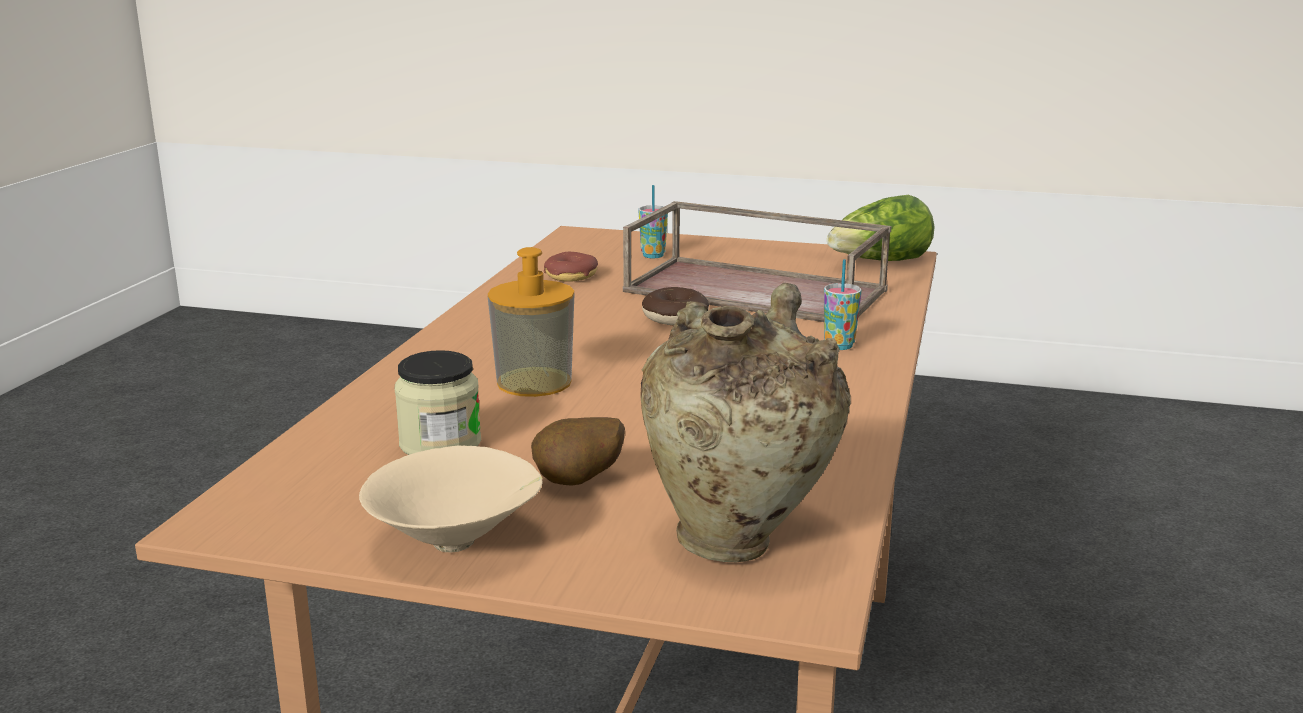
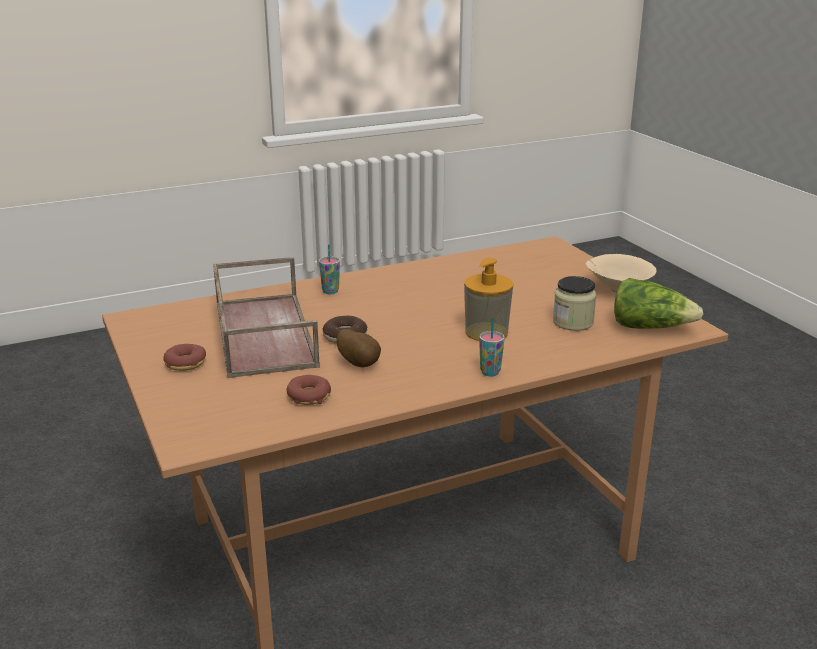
camera: 130 degrees left, 5 degrees up
potato [531,417,625,486] -> potato moved to [337,329,381,367]
cup [639,185,668,258] -> cup moved to [479,318,505,376]
beige vase [640,283,851,562] -> none
lettuce [827,195,935,261] -> lettuce moved to [614,278,703,329]
none -> donut [163,344,206,371]

